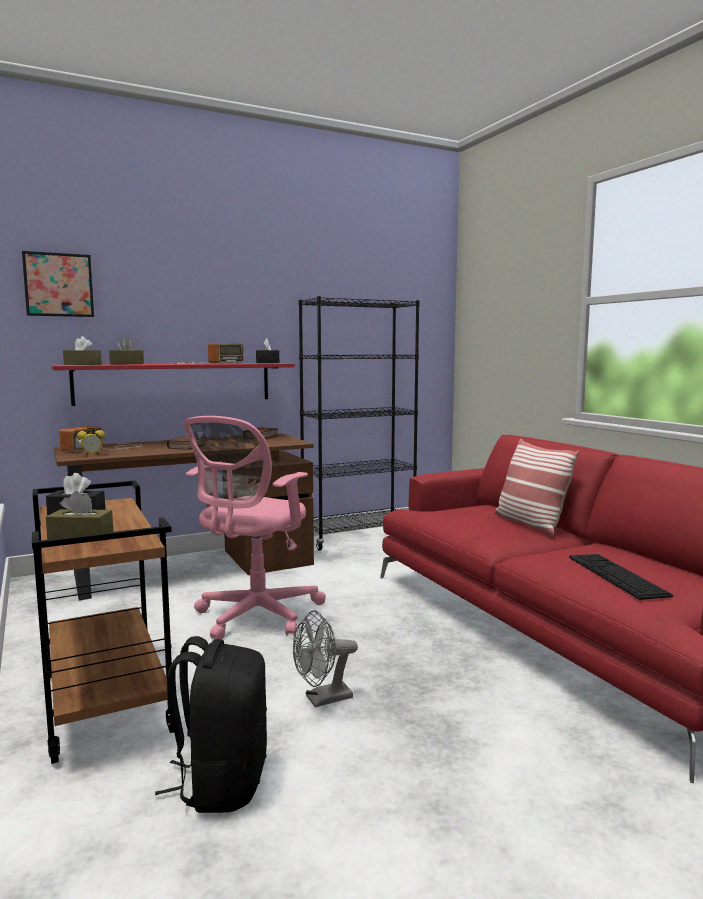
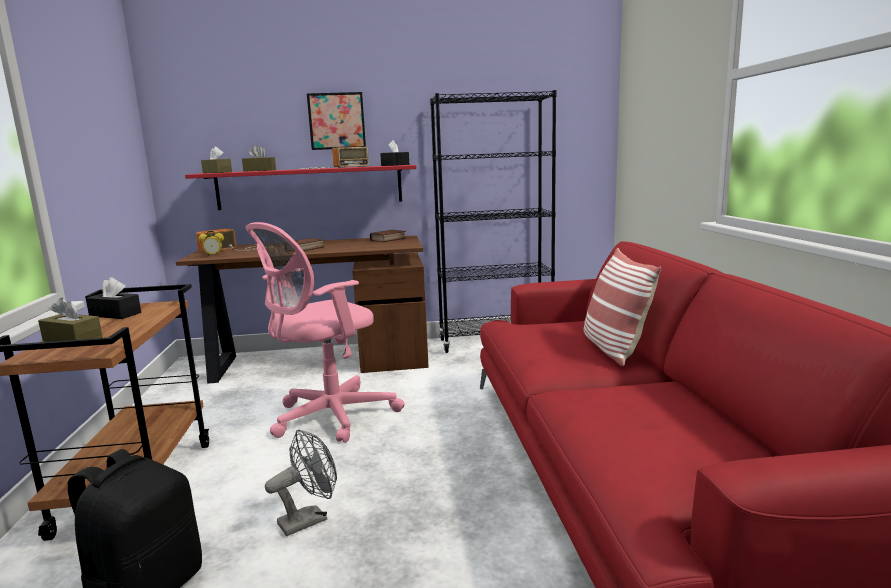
camera: 20 degrees right, 5 degrees up
picture [22,251,94,317] -> picture moved to [307,92,366,150]
grey fan [293,610,358,707] -> grey fan turned 150 degrees clockwise [265,430,337,536]
keyboard [569,554,673,600] -> none

